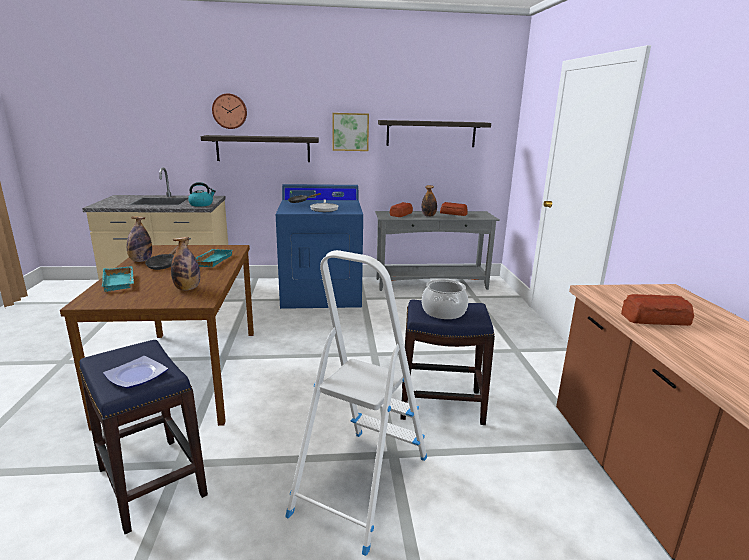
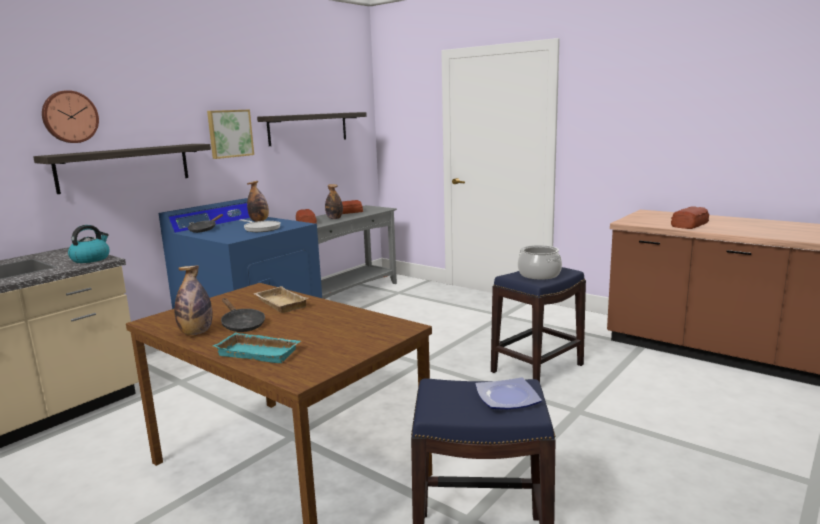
camera: 45 degrees left, 5 degrees down
bottle [171,237,200,291] -> bottle moved to [247,181,269,222]
turquoise tray [196,249,233,267] -> beige tray [254,286,308,313]
white step ladder [285,250,427,556] -> none

